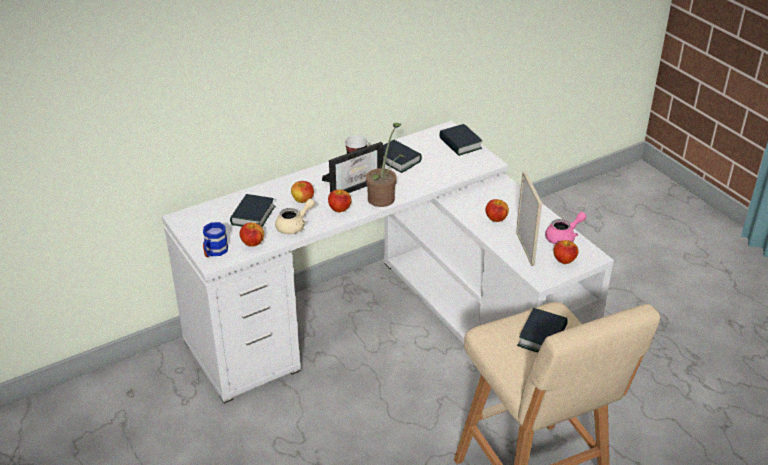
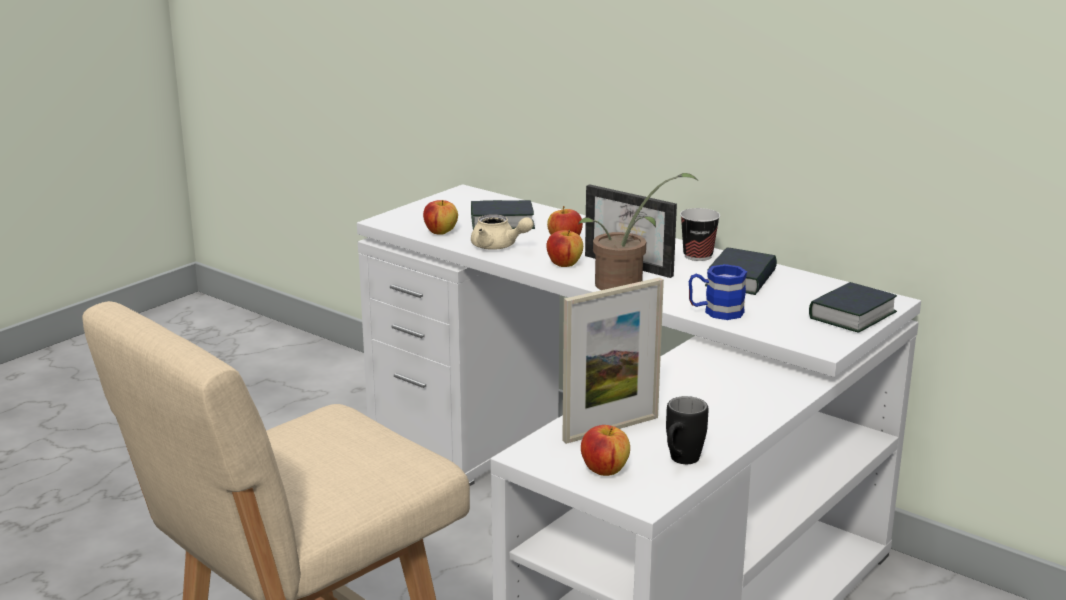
camera: 70 degrees right, 15 degrees down
blue mug [203,222,228,257] -> blue mug moved to [689,264,747,320]
apple [485,199,509,222] -> none
book [517,308,568,352] -> none
pink teapot [545,212,587,245] -> black mug [666,396,708,464]

